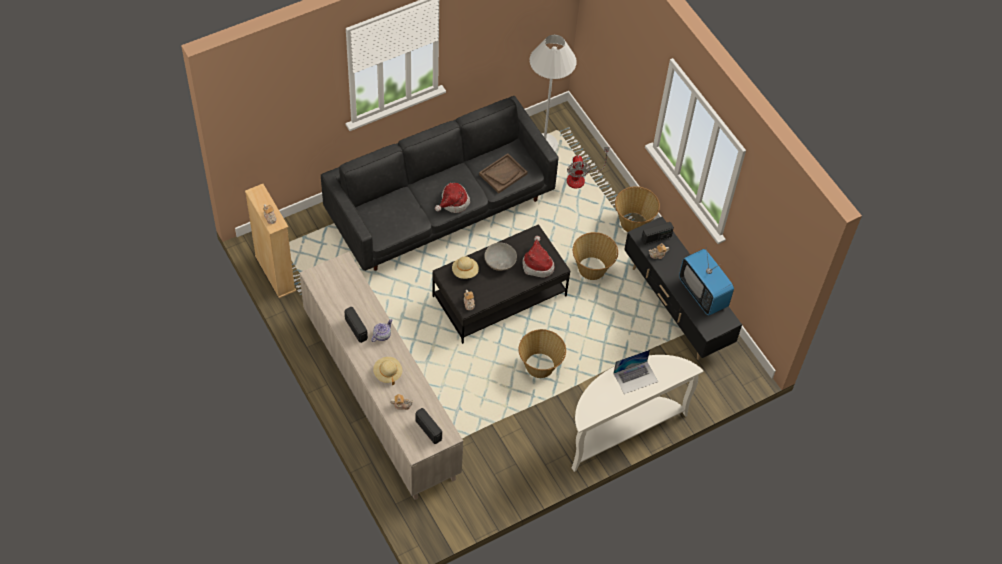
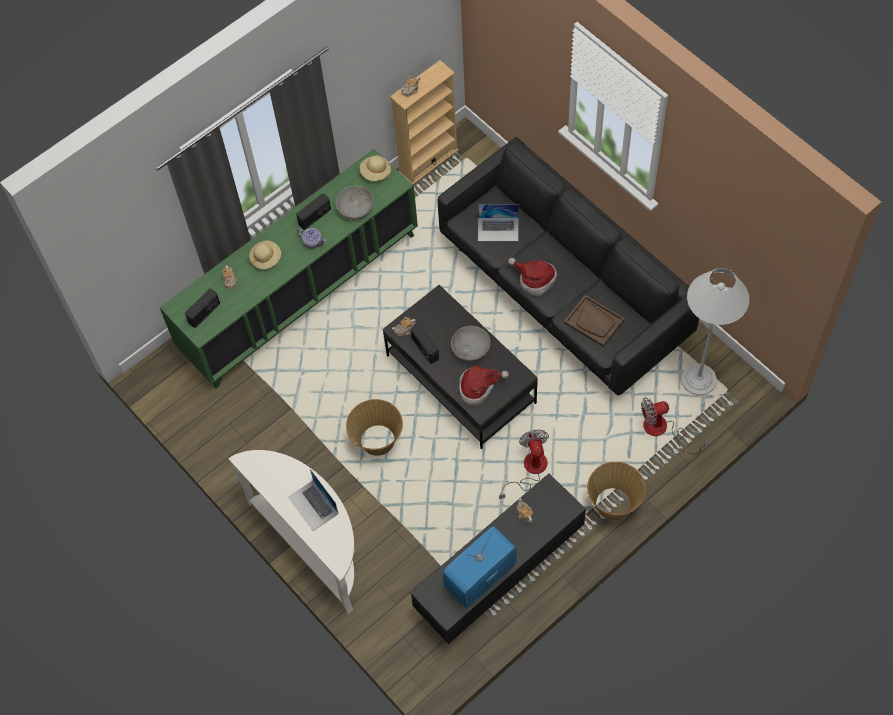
camera: 85 degrees right, 5 degrees up
beige cabinet [300,252,463,500] -> green cabinet [160,149,418,389]
beige hat [452,256,479,279] -> beige hat moved to [360,155,391,181]
basket [573,232,618,280] -> fan [499,430,549,499]
radio [641,222,674,245] -> radio moved to [411,324,439,364]
none -> grey bowl [336,186,374,220]
none -> laptop [478,204,519,241]

